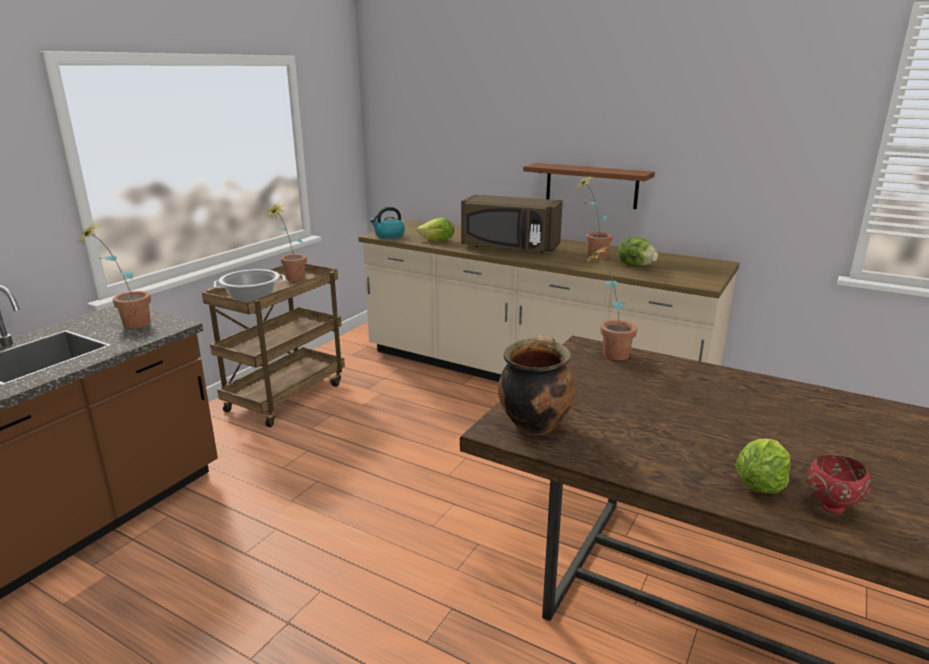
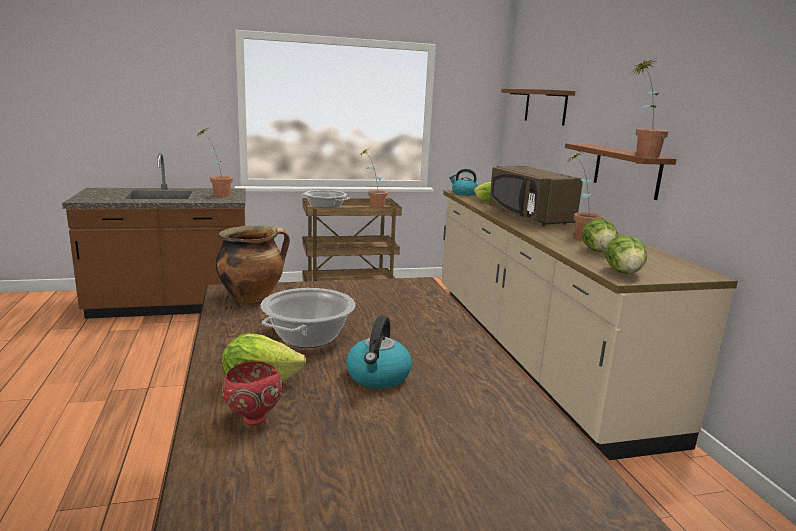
camera: 45 degrees right, 5 degrees down
potted plant [587,245,637,360] -> potted plant moved to [631,58,669,157]
none -> cooking pot [261,288,355,348]
none -> kettle [346,316,412,389]
none -> brown shelf [501,89,575,126]
none -> lettuce [605,235,647,274]

